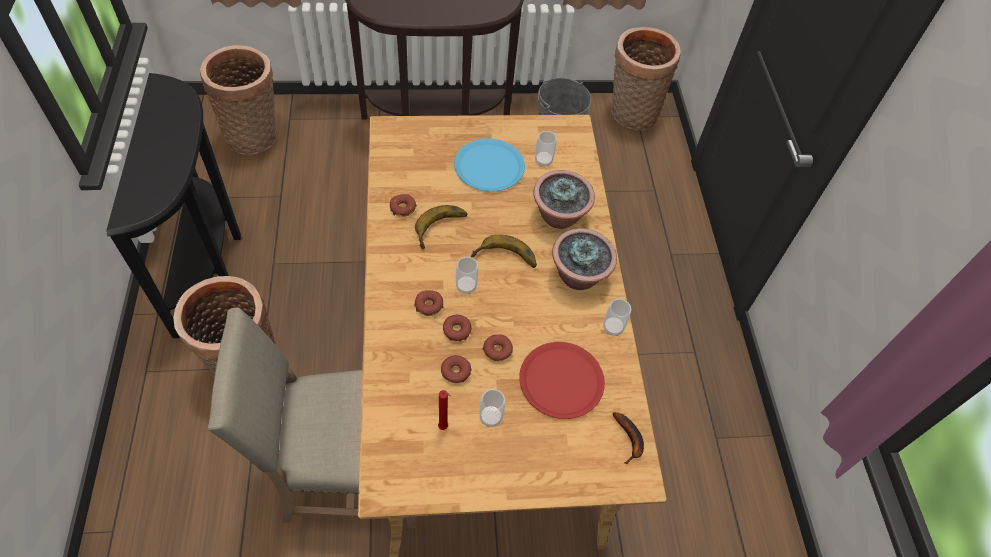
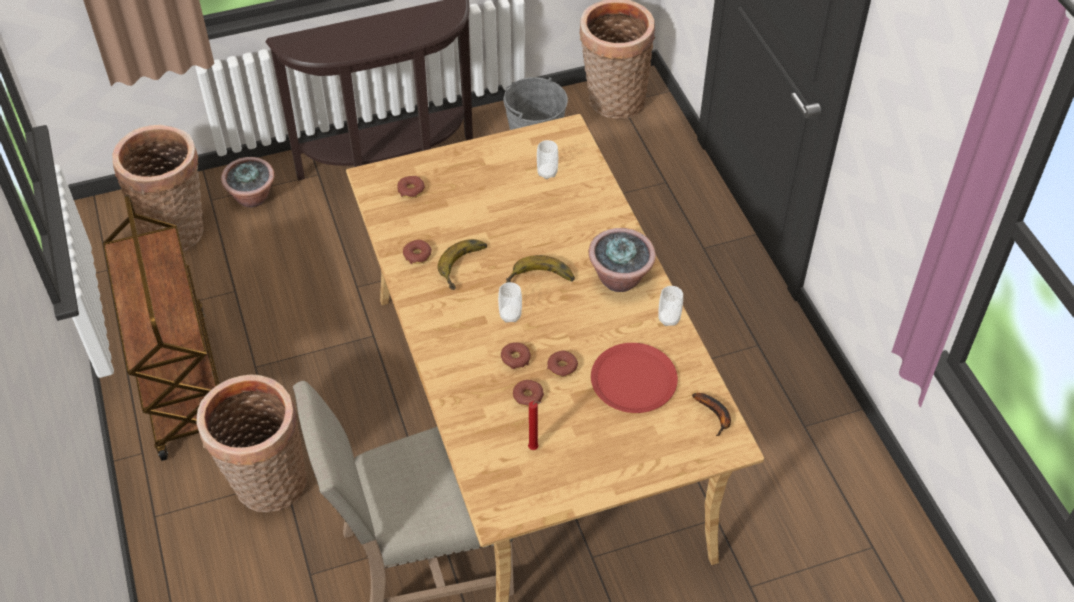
camera: 10 degrees left, 5 degrees down
black console table [106,73,241,338] -> brown cart [103,195,220,461]
donut [414,290,443,316] -> donut moved to [397,176,425,198]
blue plate [454,139,525,192] -> none
cup [479,389,505,427] -> none
potted plant [533,170,595,229] -> potted plant moved to [221,157,274,207]

